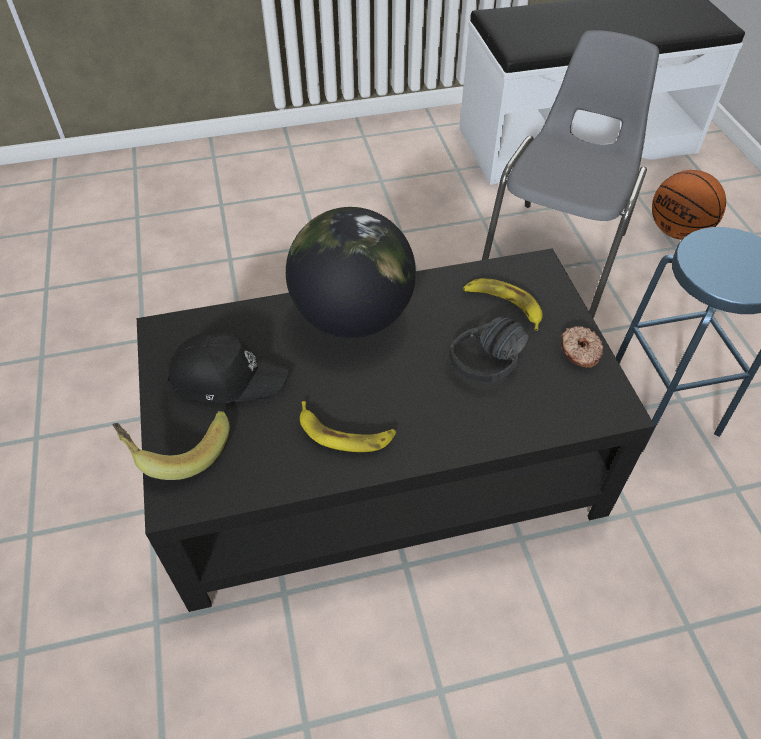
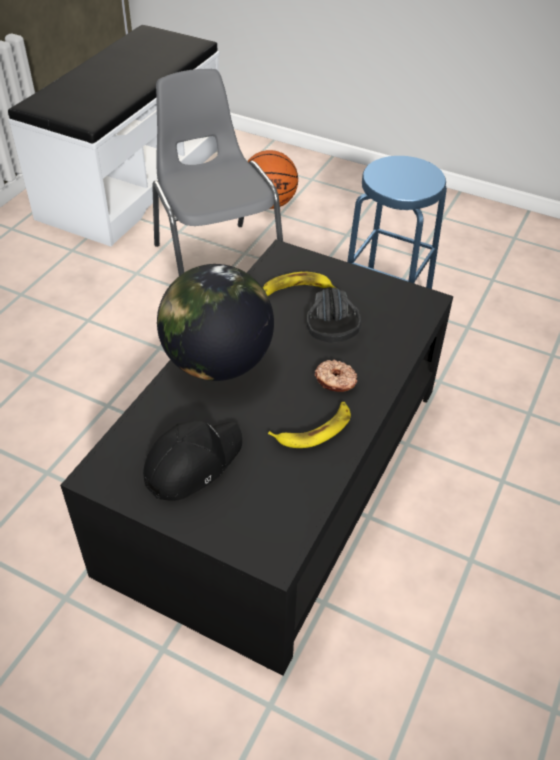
camera: 50 degrees left, 5 degrees down
banana [112,411,230,480] -> none
donut [561,326,603,368] -> donut moved to [315,360,357,392]

